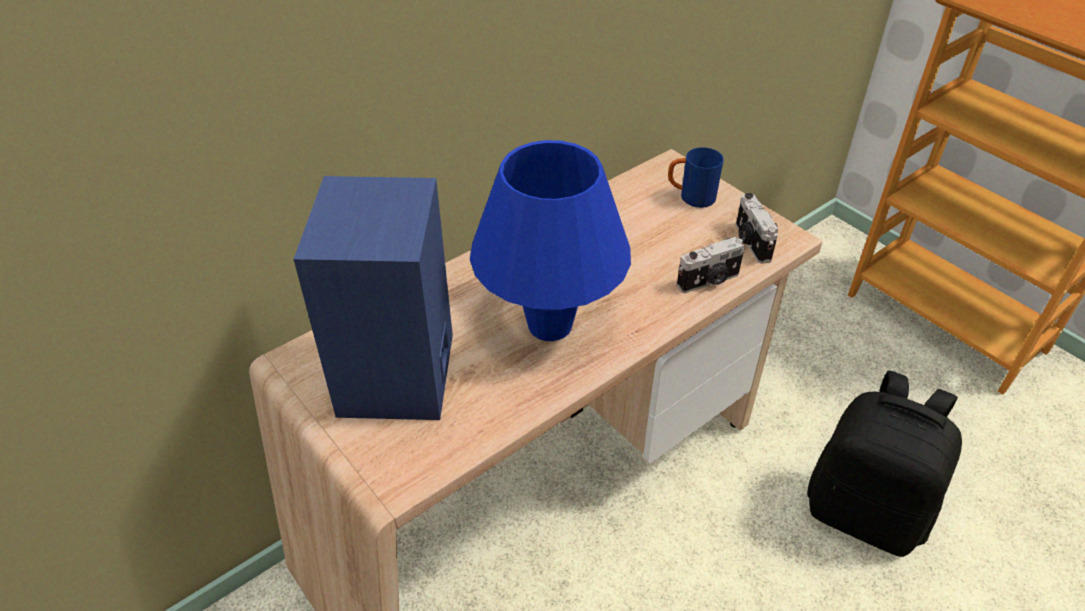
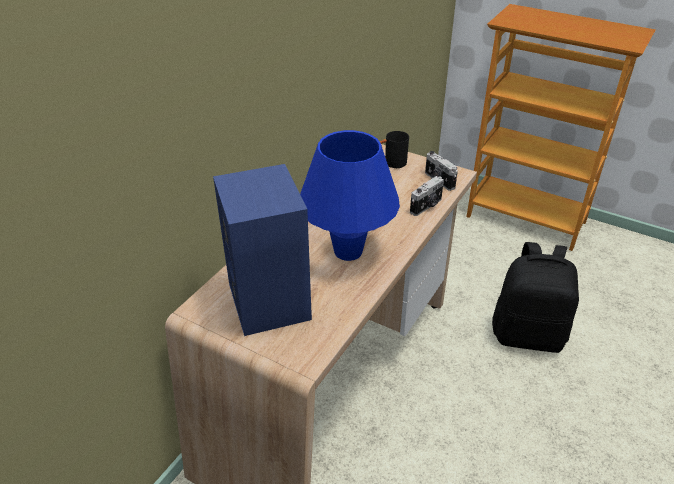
camera: 20 degrees left, 5 degrees down
blue mug [668,147,724,208] -> black mug [380,131,409,168]

